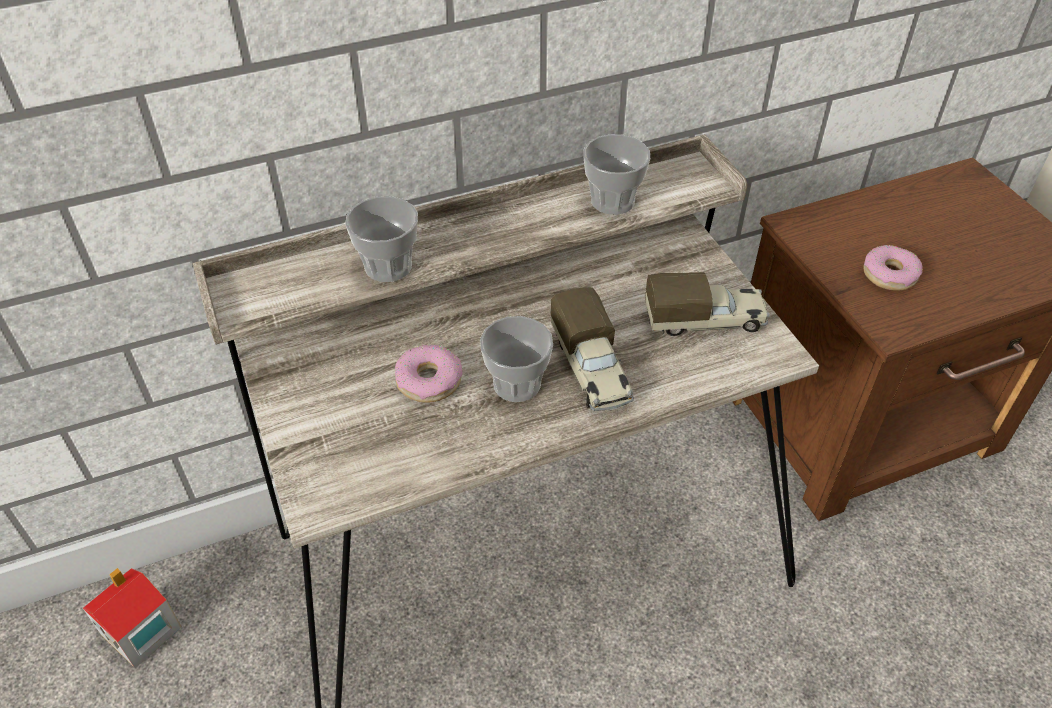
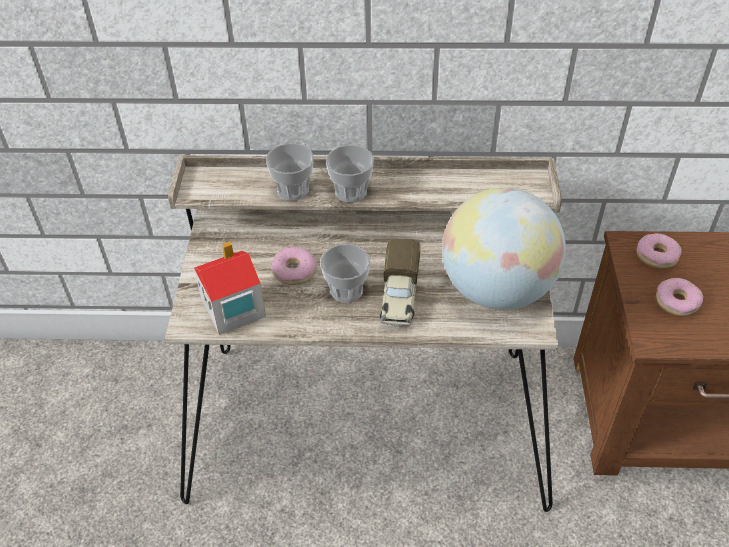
camera: 25 degrees right, 0 degrees up
toy house [83,568,181,668] -> toy house moved to [194,241,266,335]
cup [583,134,650,215] -> cup moved to [326,145,374,202]
toy truck [645,272,770,336] -> globe [442,187,566,310]
none -> donut [637,233,682,269]

